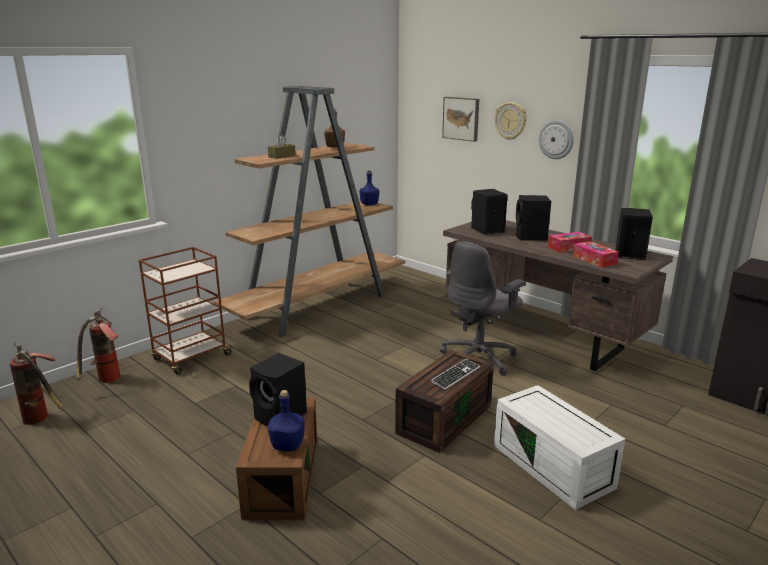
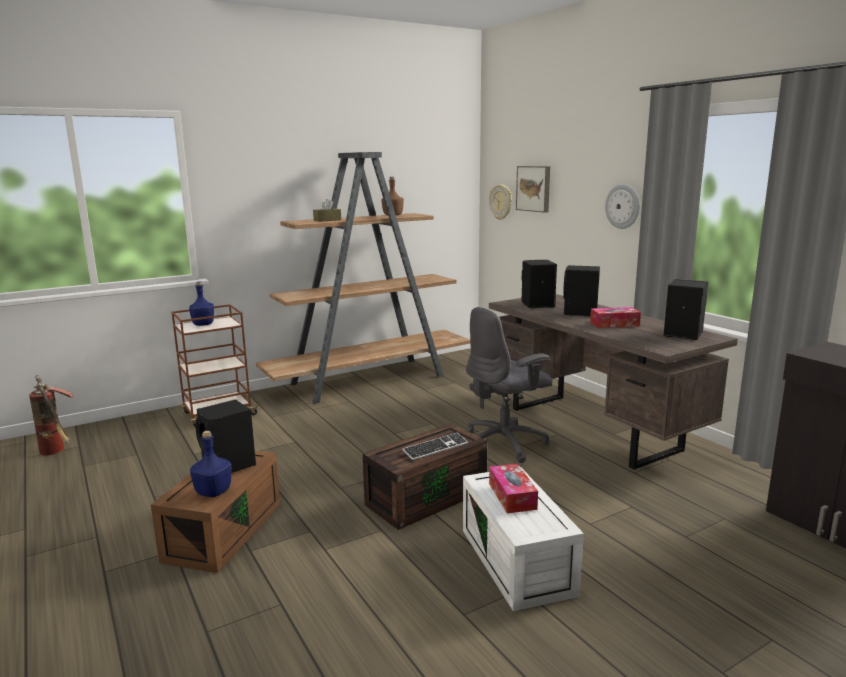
camera: 15 degrees right, 5 degrees down
fire extinguisher [76,308,121,383] -> none
blue bottle [359,171,379,205] -> blue bottle moved to [189,282,214,326]
wall clock [495,102,527,140] -> wall clock moved to [489,184,512,220]
tissue box [573,241,619,268] -> tissue box moved to [489,464,538,513]

